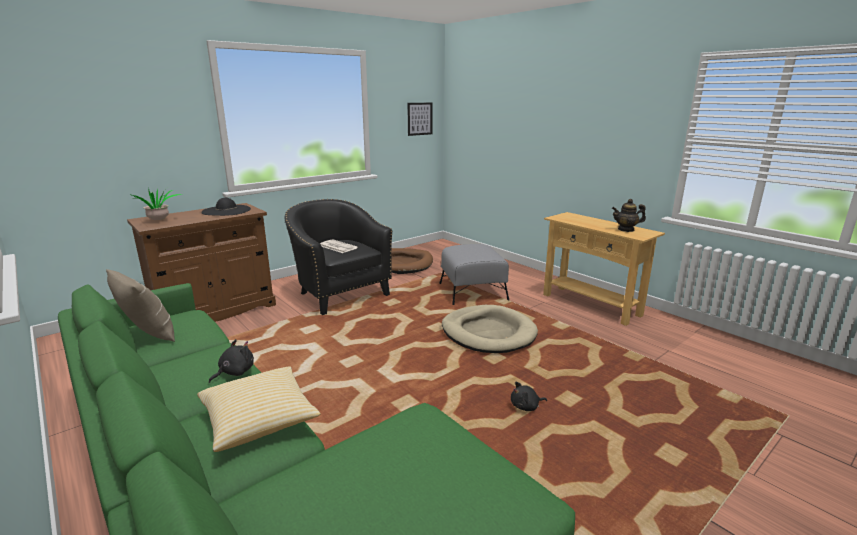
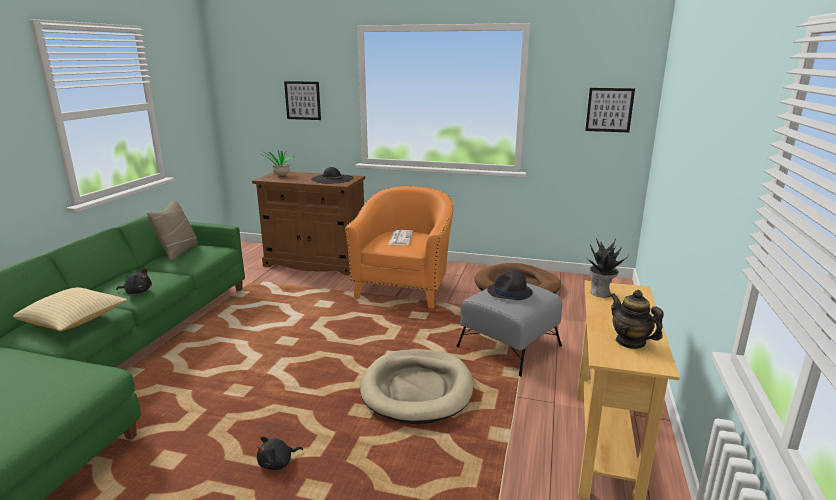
camera: 55 degrees right, 0 degrees up
black armchair [285,199,392,315] -> orange armchair [345,186,454,308]
black plush toy [511,382,547,411] -> black plush toy turned 75 degrees counterclockwise [257,437,303,470]
none -> picture [284,81,321,120]
none -> black hat [487,270,533,300]
none -> potted plant [589,239,629,298]

